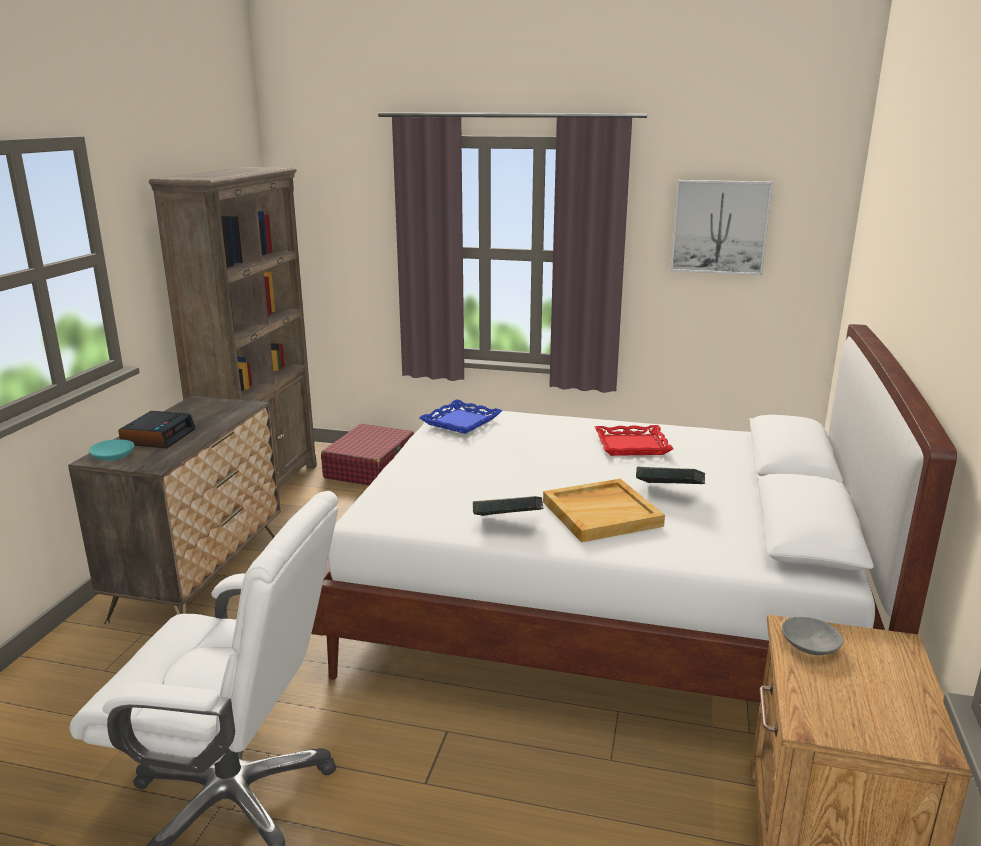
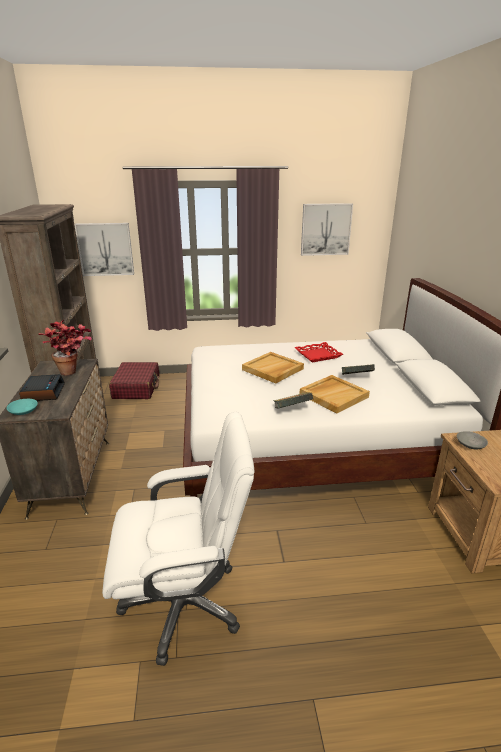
camera: 20 degrees left, 5 degrees up
blue tray [419,399,503,434] -> none
none -> potted plant [39,320,92,376]
none -> picture [75,223,134,276]
none -> beige tray [242,352,304,384]

